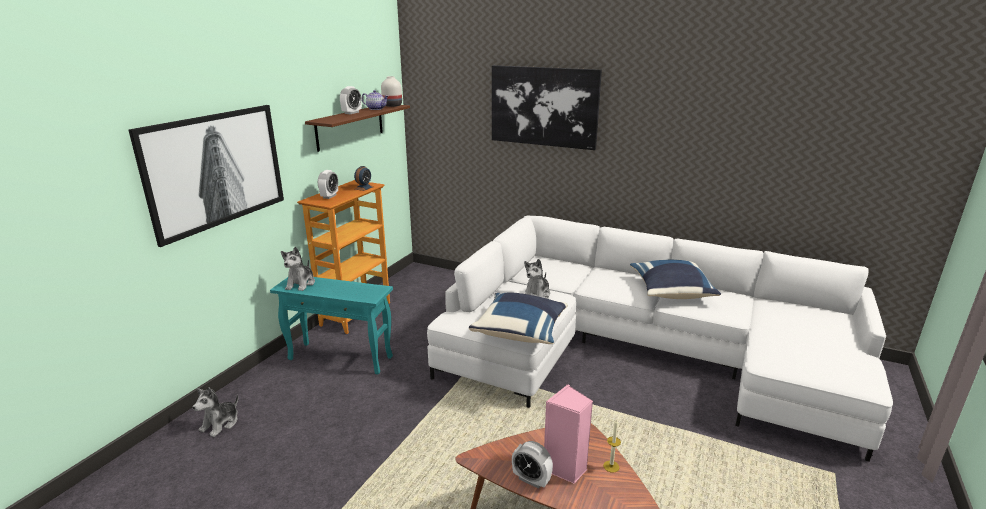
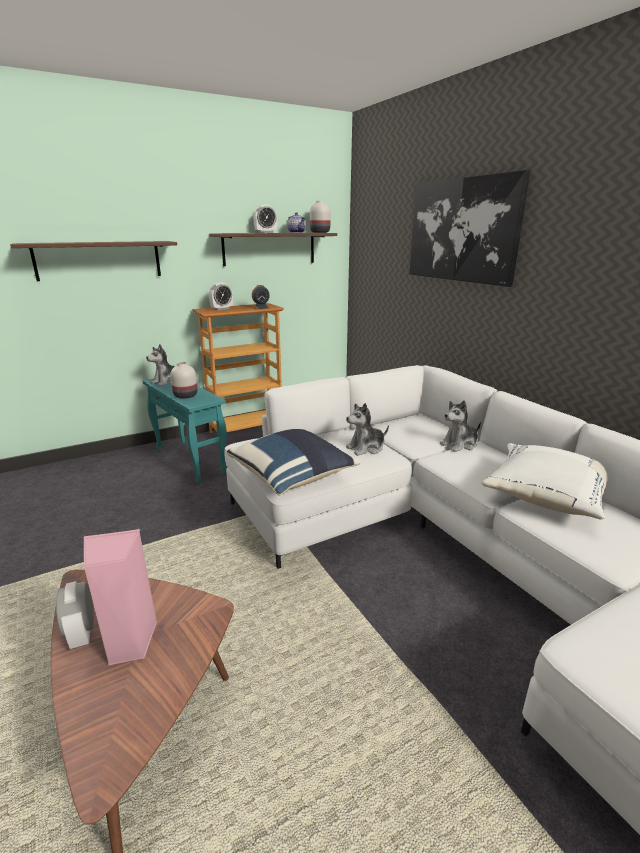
camera: 35 degrees right, 0 degrees up
picture [128,105,284,247] -> brown shelf [10,241,177,281]
plush toy [192,387,238,437] -> plush toy moved to [440,400,481,452]
candle [603,419,621,473] -> none
blue pillow [630,260,721,299] -> white pillow [481,443,608,519]
none -> white vase [170,362,197,399]

